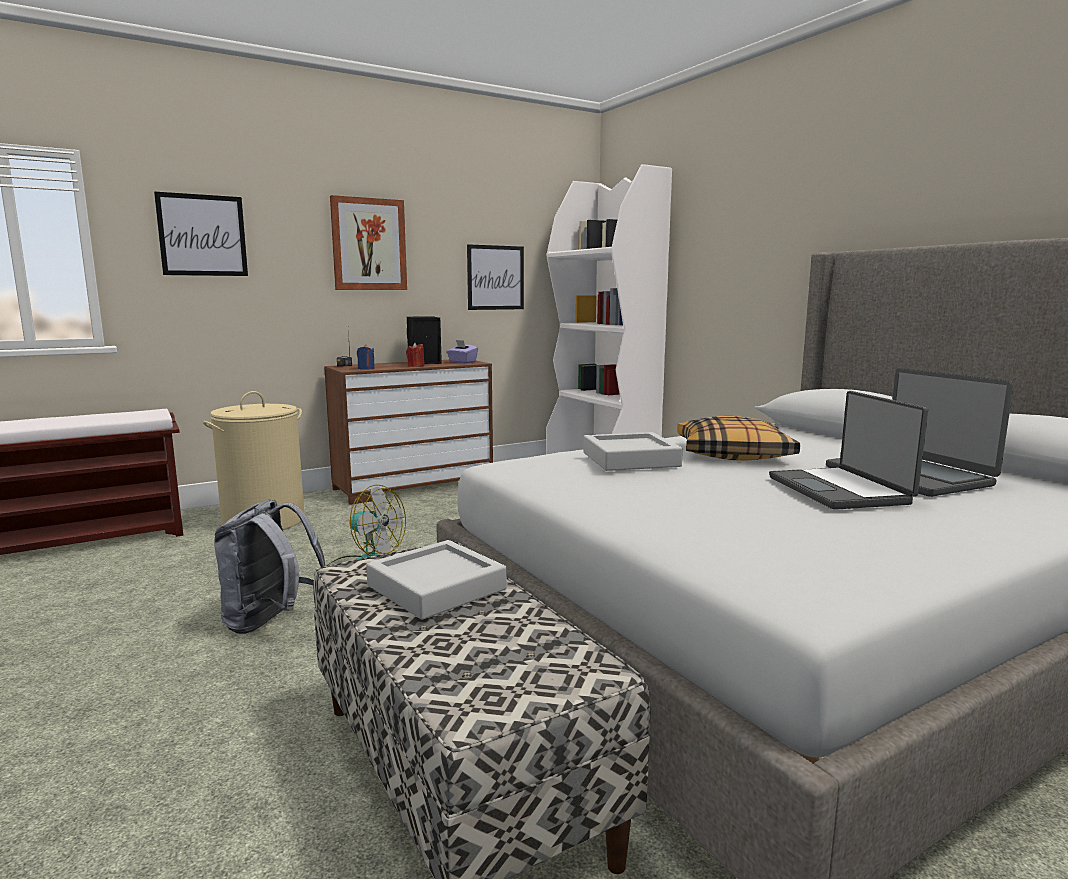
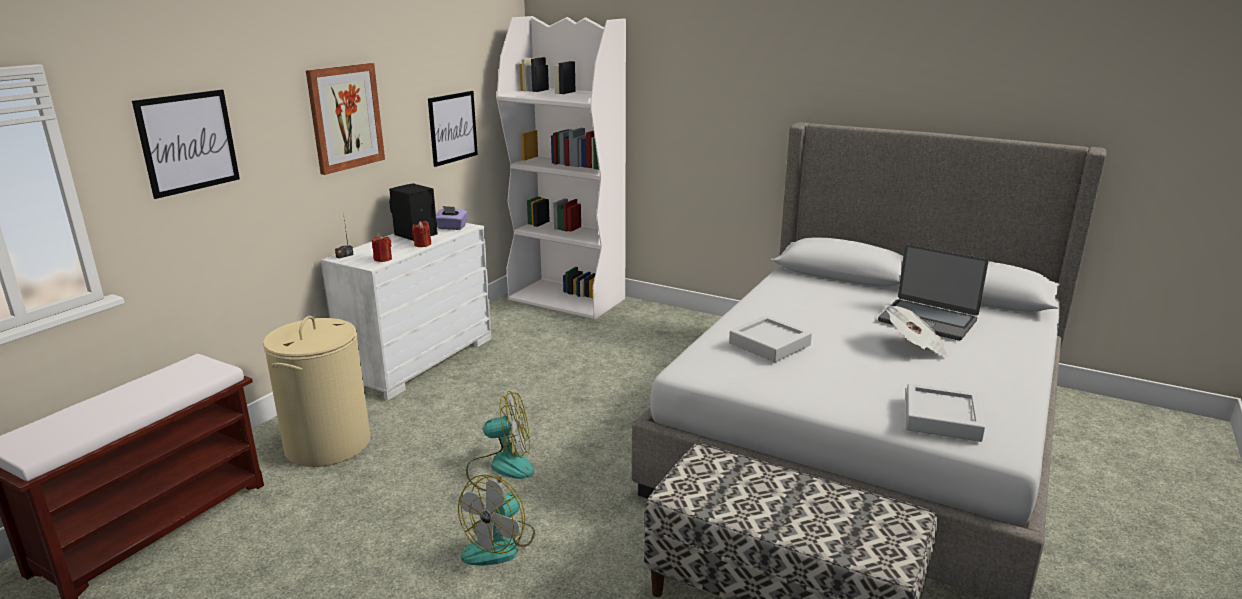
camera: 30 degrees left, 10 degrees up
grey backpack [214,499,325,634] -> fan [458,475,535,565]
brown dresser [324,360,493,505] -> white dresser [321,223,491,400]
blue candle [357,345,375,369] -> red candle [372,234,392,262]
grey tray [366,540,507,620] -> grey tray moved to [906,384,985,442]
pillow [677,416,800,461] -> none
laptop [769,391,928,510] -> newspaper [885,305,948,357]

